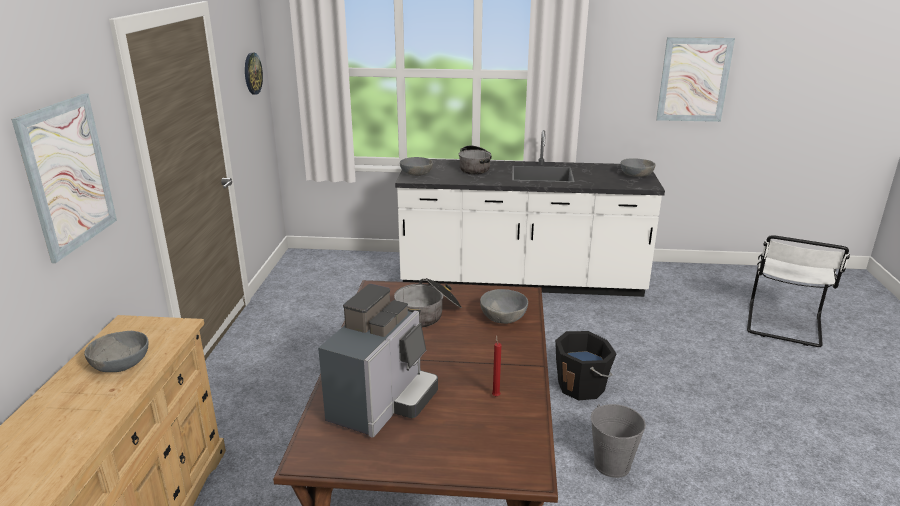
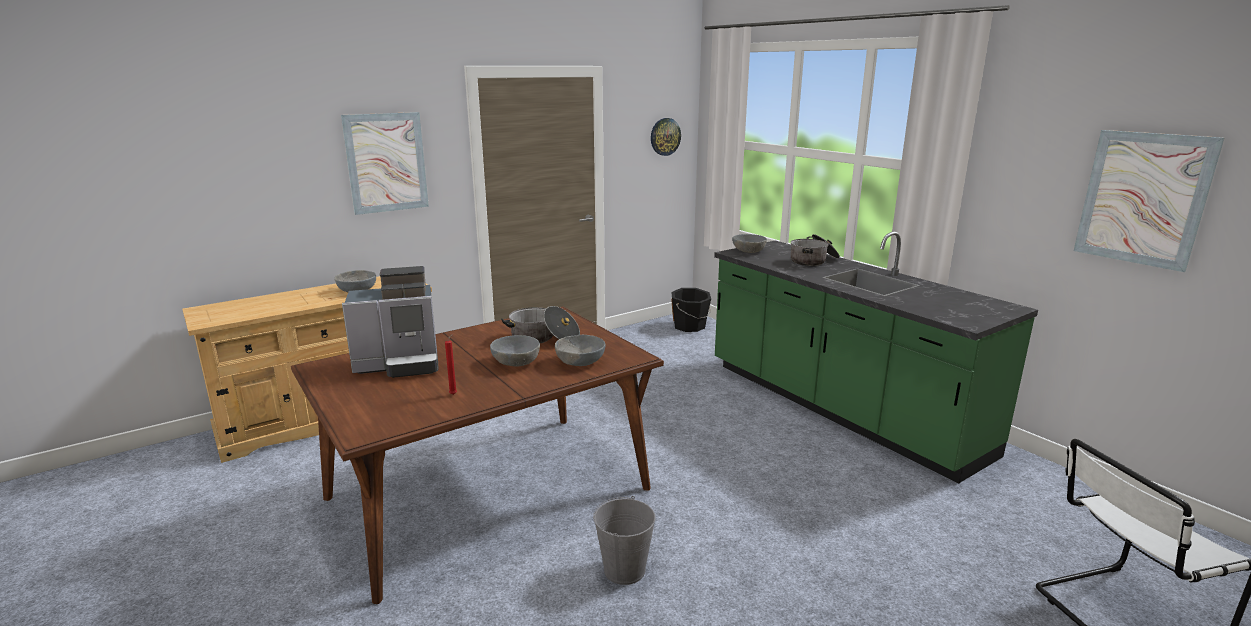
camera: 50 degrees right, 5 degrees down
white counter [395,130,665,297] -> green counter [714,231,1038,483]
black bucket [555,331,617,401] -> black bucket moved to [671,288,711,332]
grey bowl [621,158,655,177] -> grey bowl moved to [490,335,540,366]

